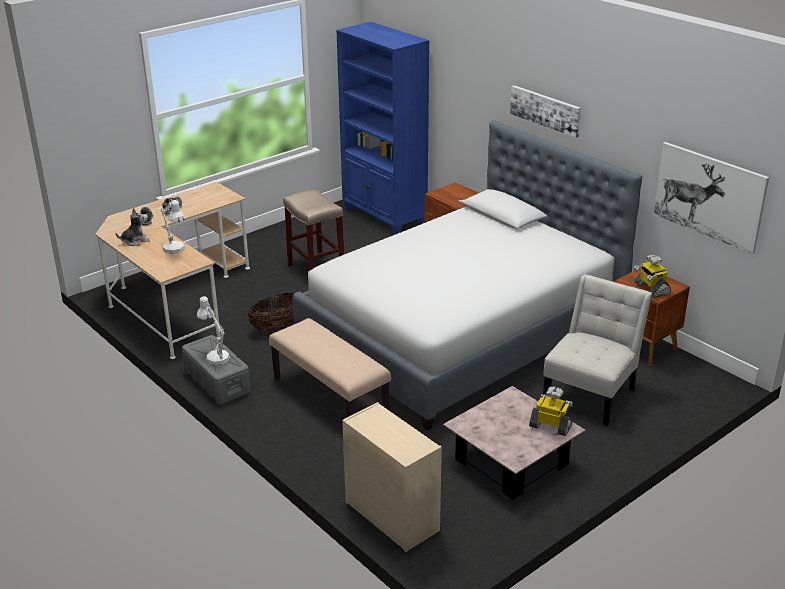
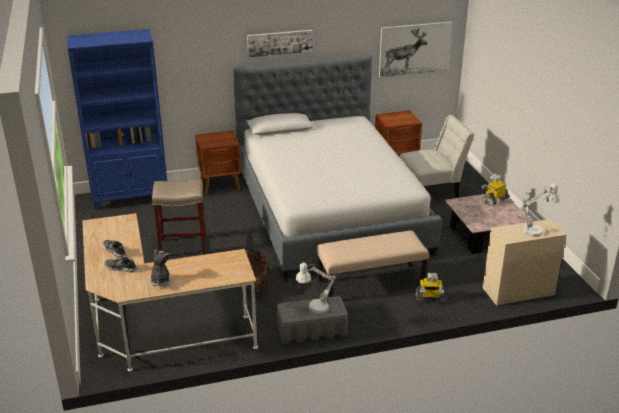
camera: 65 degrees left, 0 degrees up
white table lamp [161,199,185,254] -> white table lamp moved to [522,183,560,237]
white chair [543,274,652,426] -> white chair turned 105 degrees clockwise [399,115,475,198]
toy robot [634,255,671,298] -> toy robot moved to [416,272,445,303]

